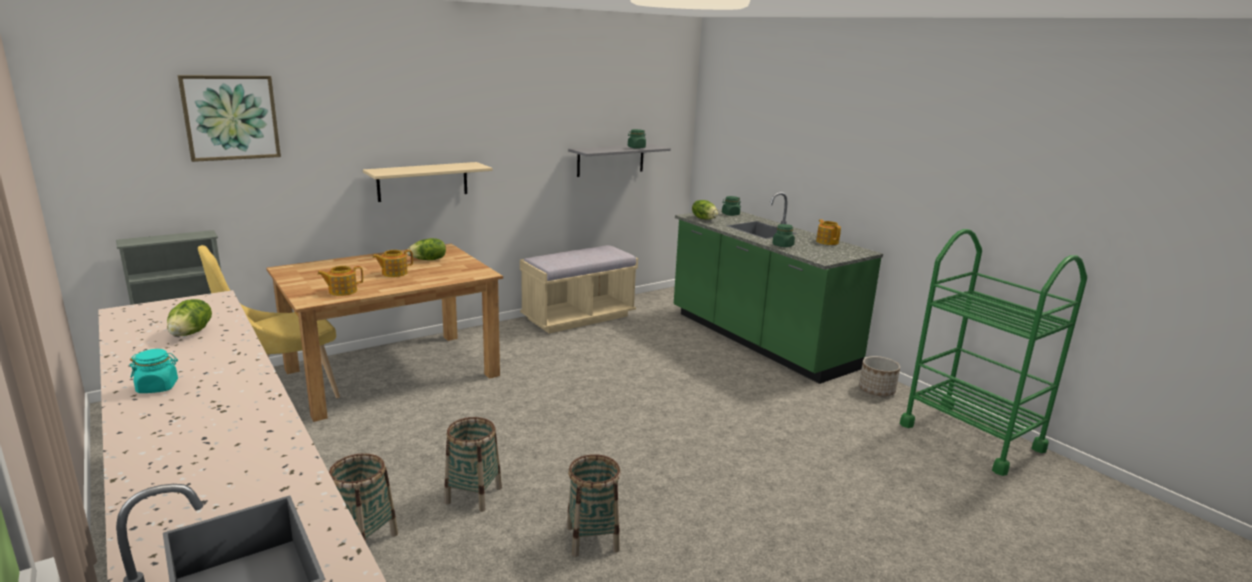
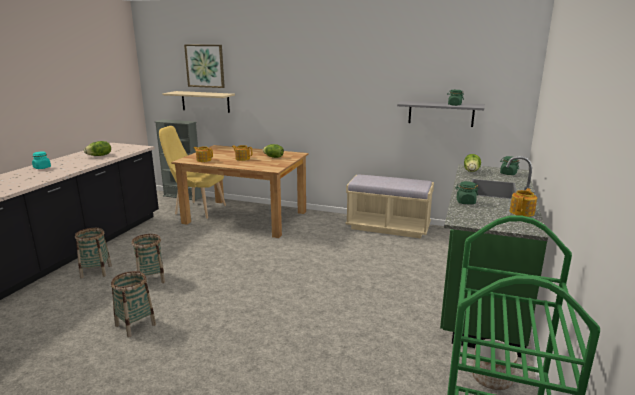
camera: 55 degrees right, 0 degrees up
beige shelf [363,162,493,202] -> beige shelf moved to [162,91,235,113]

